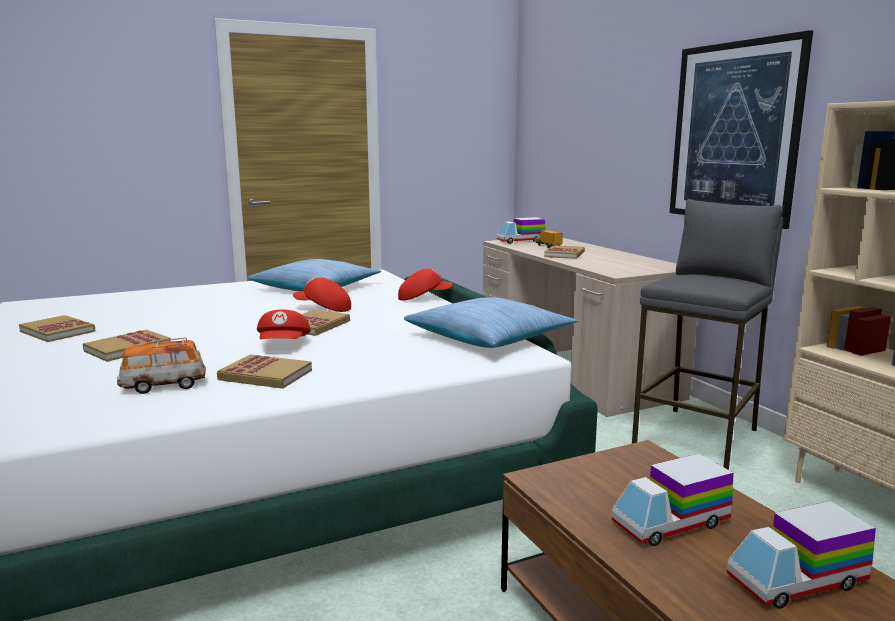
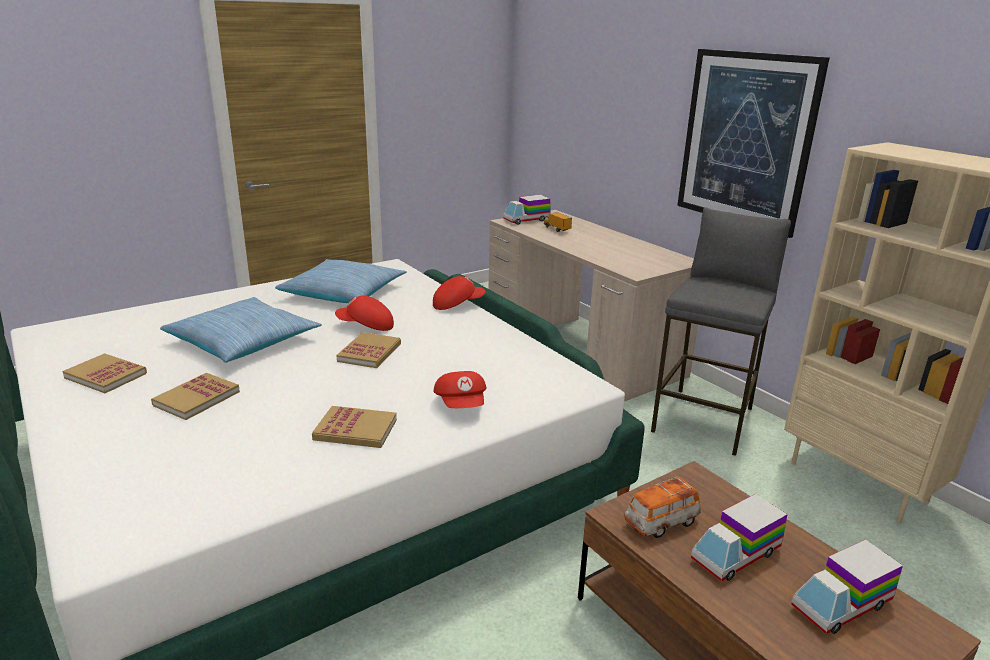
camera: 10 degrees left, 10 degrees up
toy car [117,337,206,394] -> toy car moved to [624,477,701,538]
red cap [257,309,311,340] -> red cap moved to [434,371,487,408]
pillow [404,297,578,348] -> pillow moved to [160,297,322,363]
book [544,245,585,259] -> none

